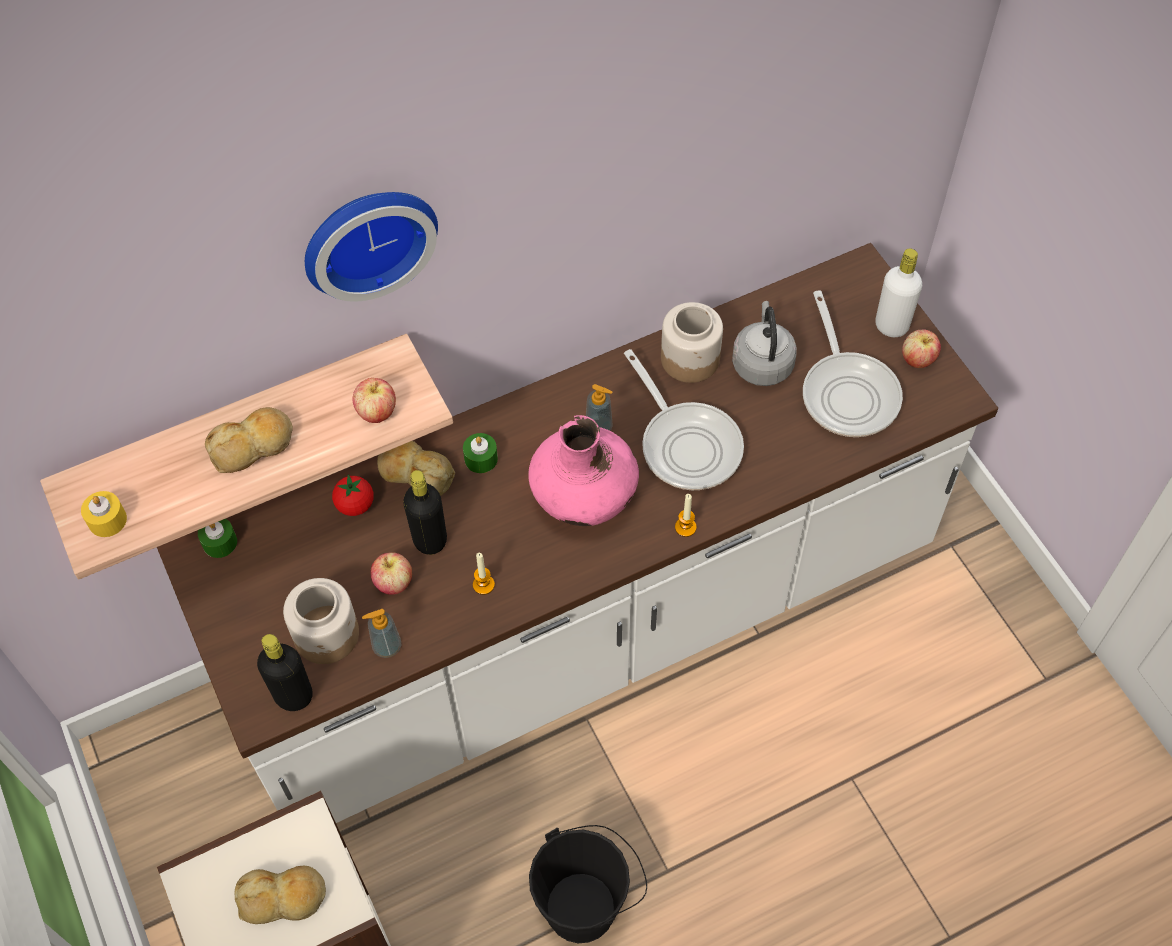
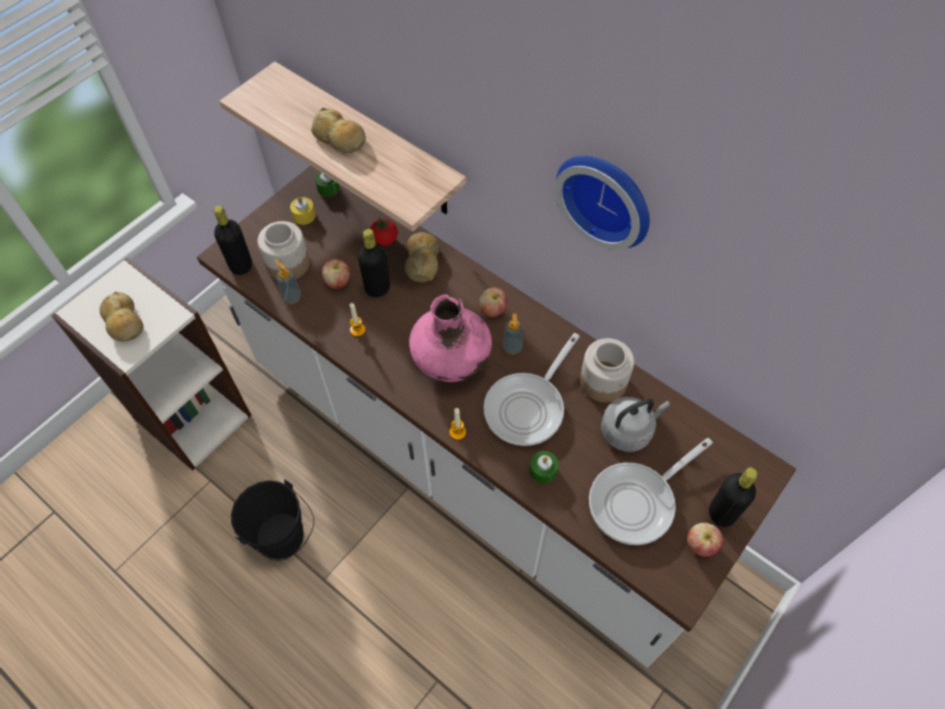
camera: 65 degrees right, 0 degrees up
yellow candle [81,491,127,537] -> yellow candle moved to [290,197,316,225]
wall clock [305,192,438,301] -> wall clock moved to [555,156,650,250]
apple [353,378,396,423] -> apple moved to [479,288,508,317]
green candle [463,433,498,473] -> green candle moved to [530,451,559,484]
white bottle [875,249,922,337] -> black bottle [709,468,757,527]

